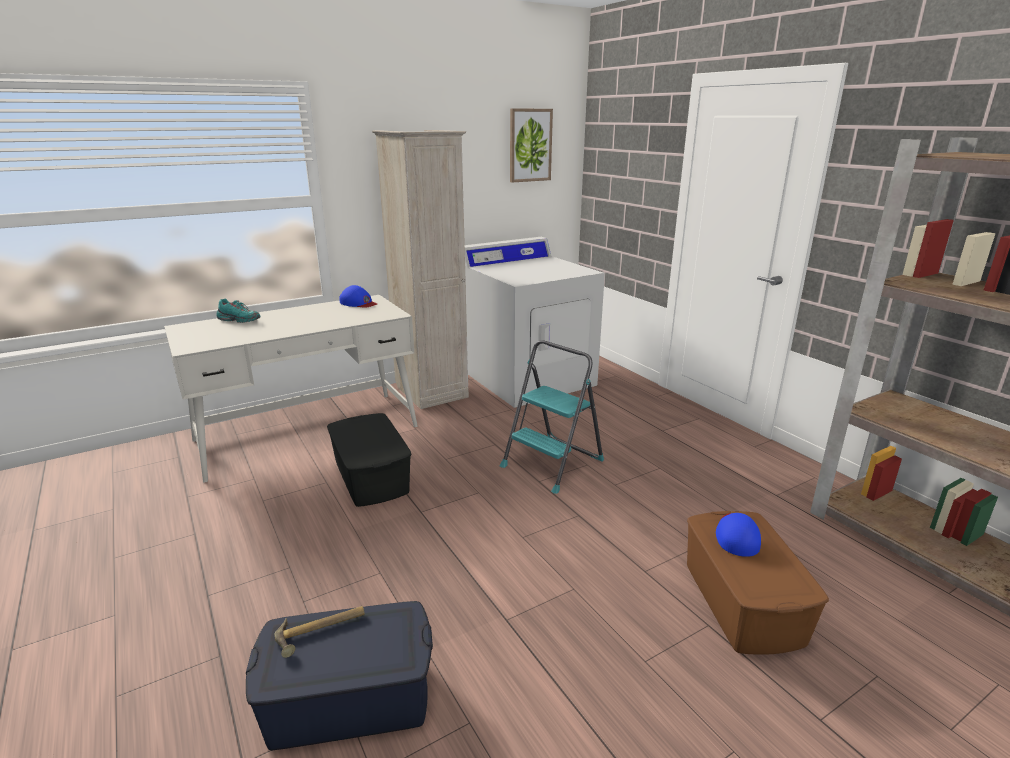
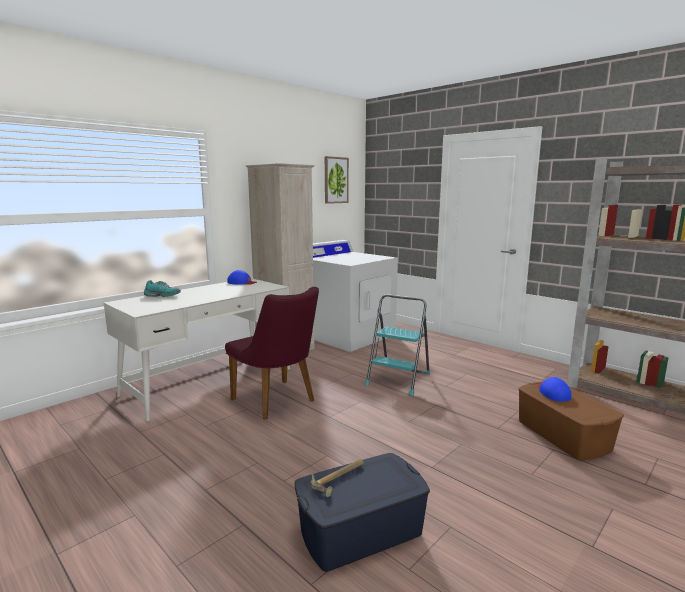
camera: 15 degrees left, 10 degrees down
black storage box [327,413,412,507] -> purple chair [225,287,319,419]

